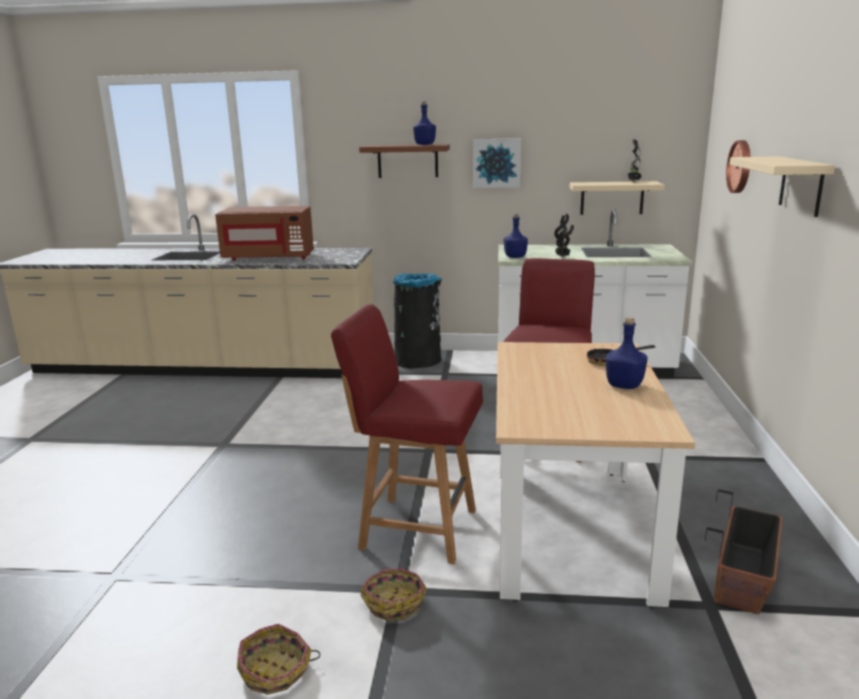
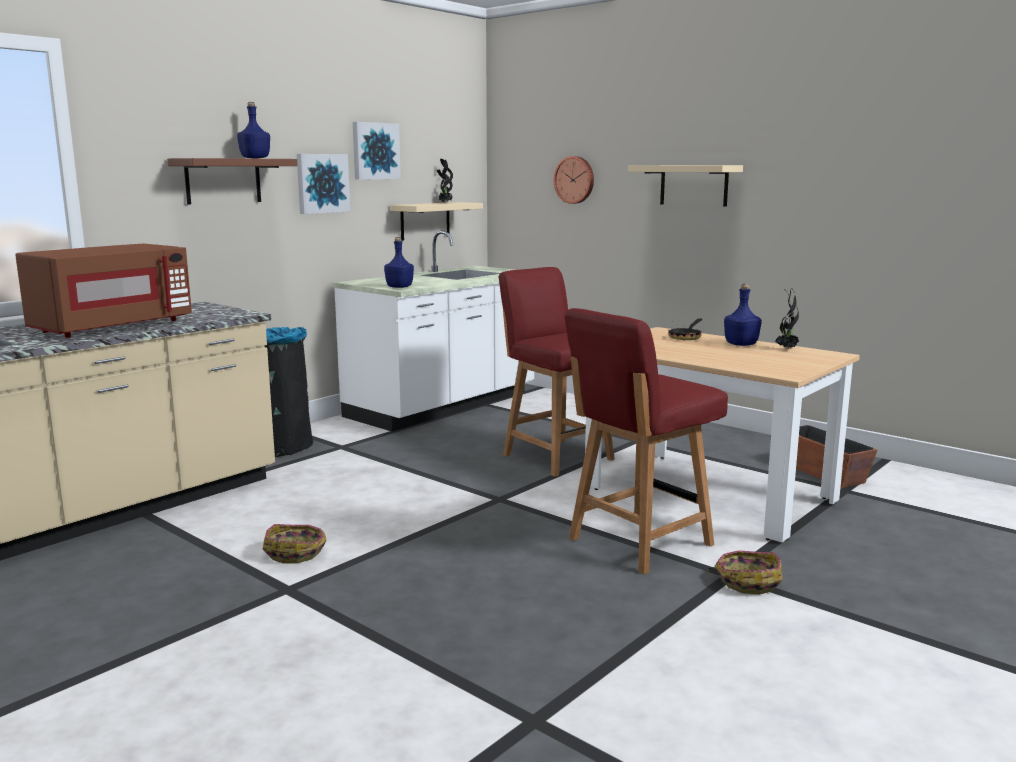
camera: 55 degrees left, 5 degrees down
basket [237,624,320,695] -> basket moved to [263,524,327,563]
potted plant [554,214,574,257] -> potted plant moved to [775,286,799,349]
none -> picture [353,122,401,180]

